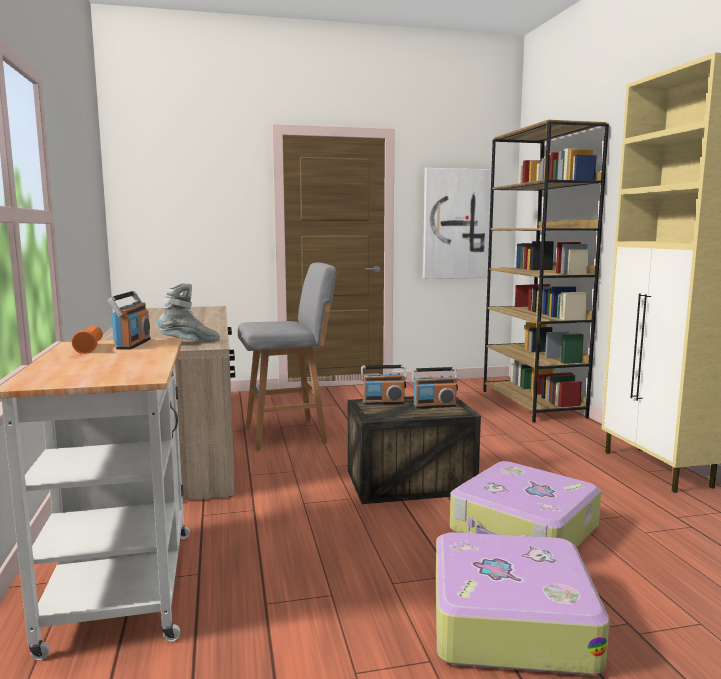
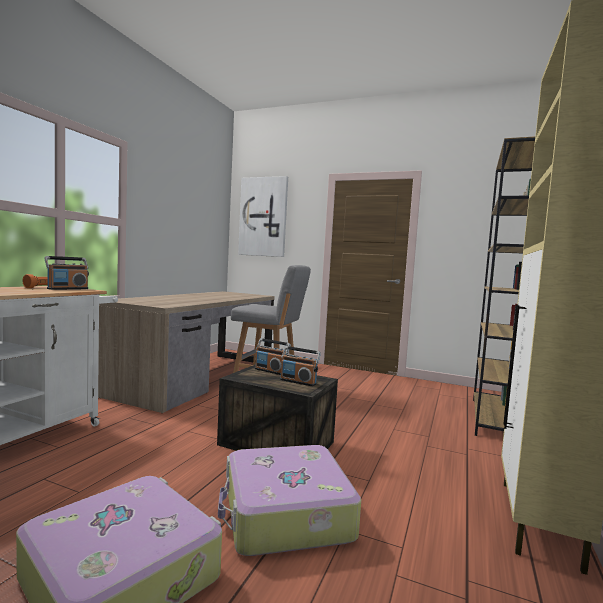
camera: 35 degrees right, 5 degrees down
grey boot [158,283,220,342] -> none
picture [423,168,492,279] -> picture moved to [238,176,288,257]

